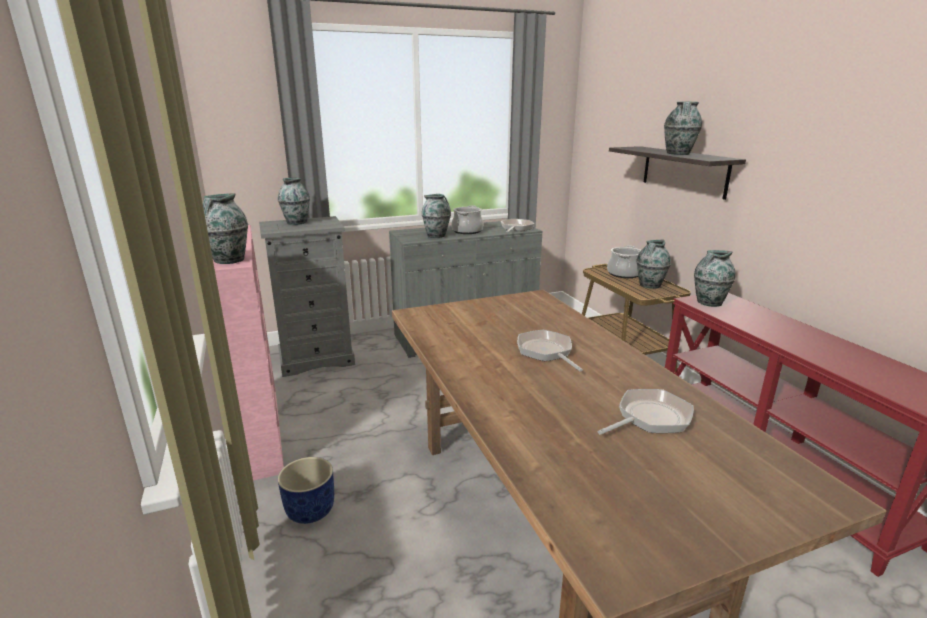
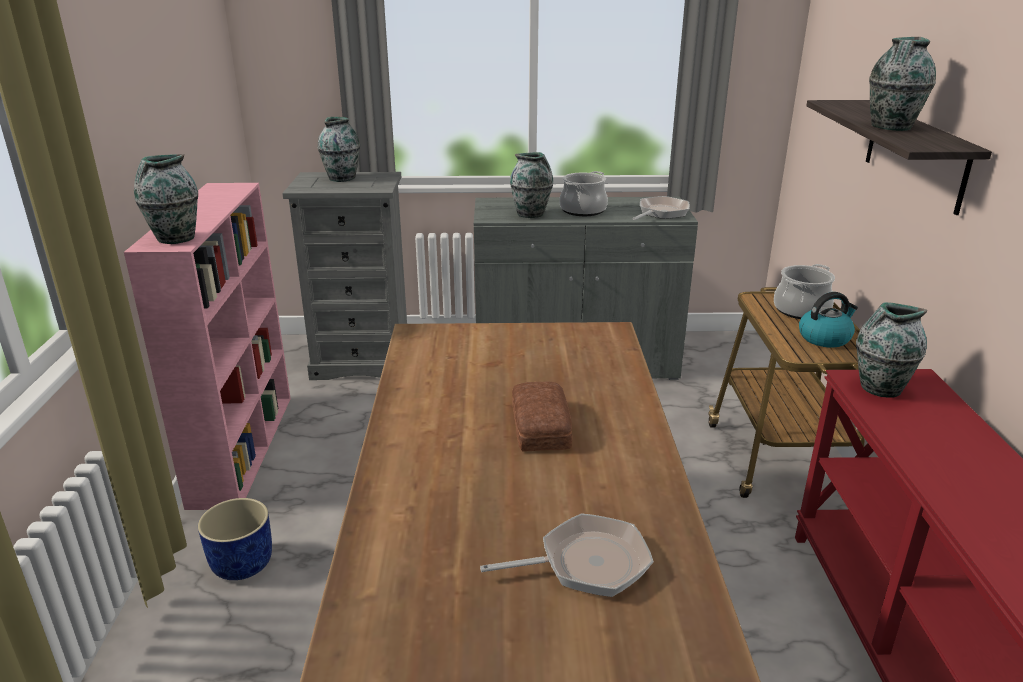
camera: 20 degrees right, 5 degrees up
frying pan [517,330,583,372] -> bread [512,382,572,452]
vase [637,240,671,289] -> kettle [799,292,858,347]

